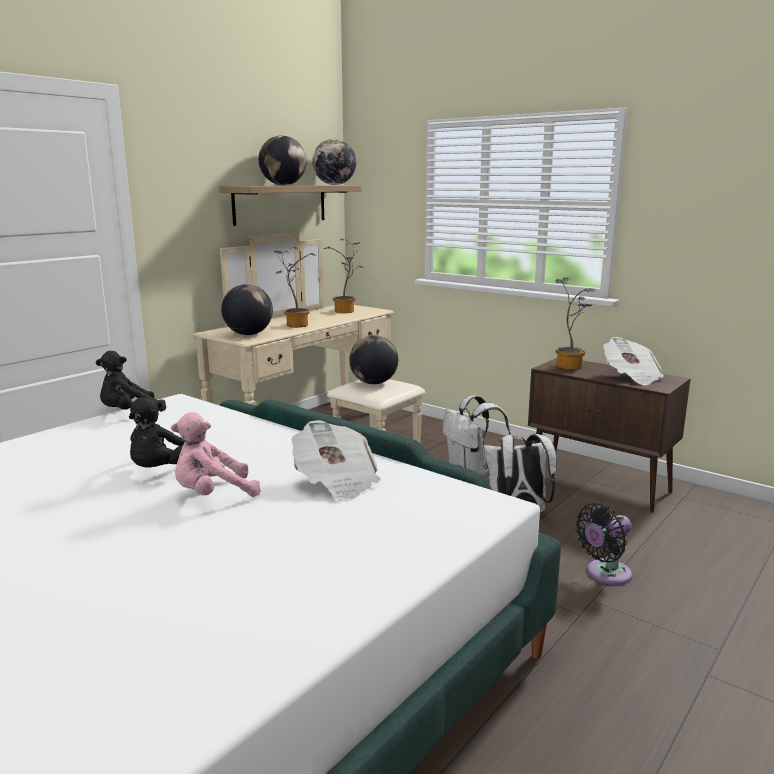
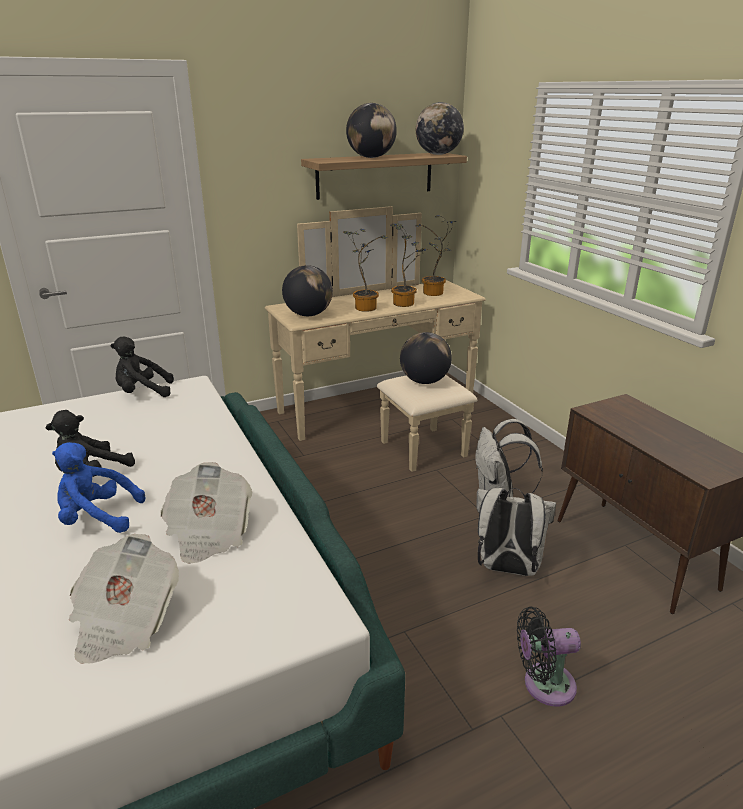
camera: 25 degrees right, 10 degrees up
pink plush toy [171,412,261,497] -> blue plush toy [52,442,145,533]
potted plant [555,277,595,370] -> potted plant moved to [390,223,430,307]
newspaper [603,337,664,386] -> newspaper moved to [69,534,179,664]

